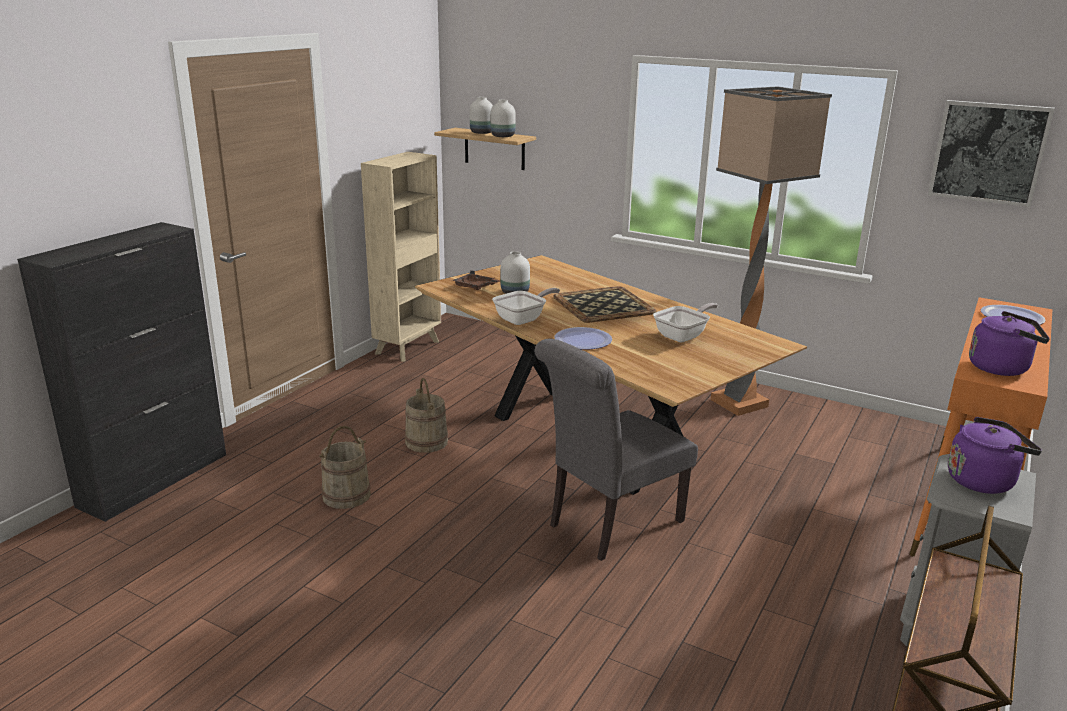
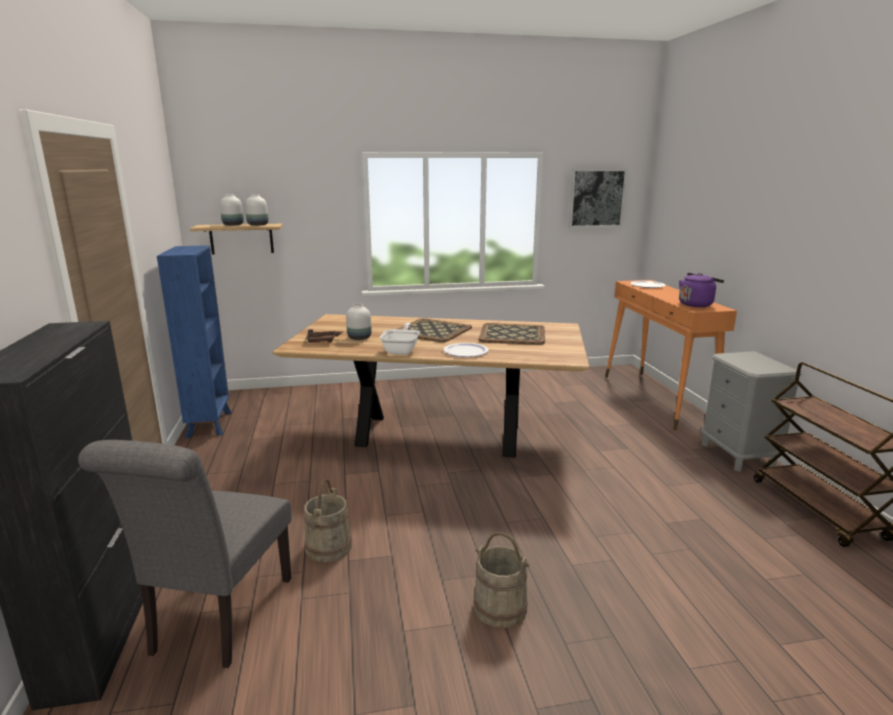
camera: 40 degrees left, 5 degrees down
beige bookcase [361,152,441,362] -> blue bookcase [157,245,232,438]
beige bucket [405,378,448,453] -> beige bucket moved to [474,532,530,628]
grey chair [535,338,698,561] -> grey chair moved to [78,440,291,668]
frying pan [653,303,718,342] -> tray [478,323,545,345]
floor lamp [711,86,832,416] -> none
purple kettle [948,417,1042,494] -> none

